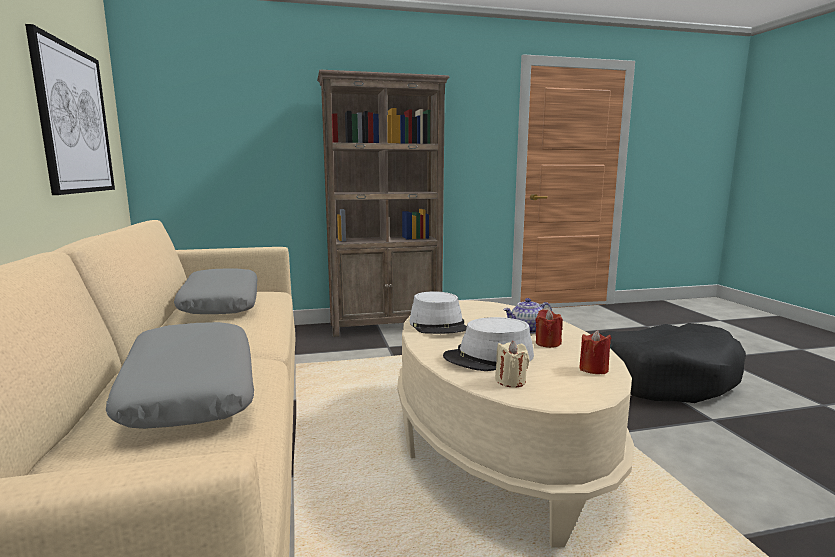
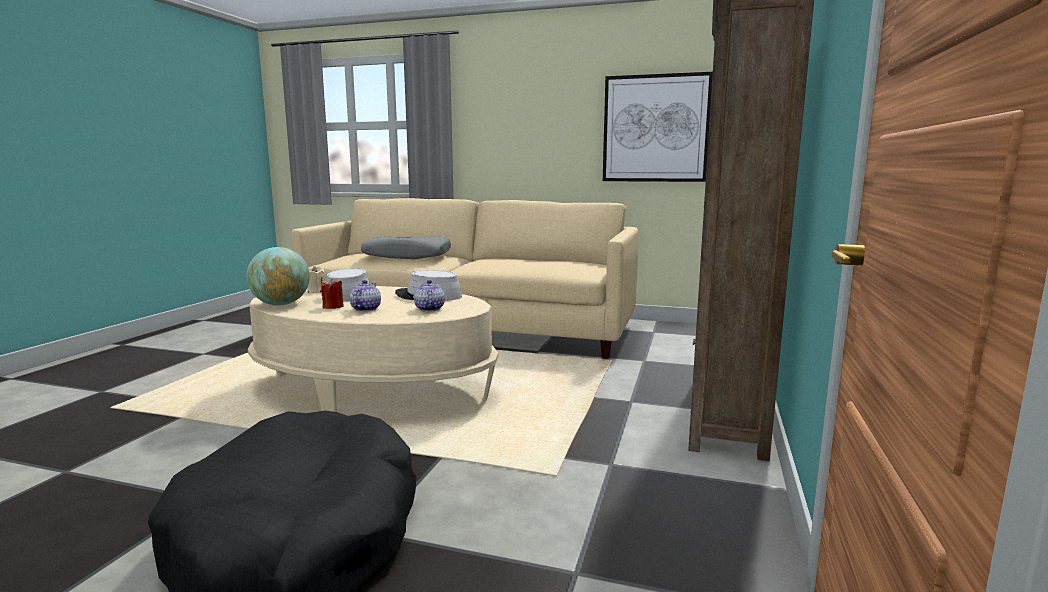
camera: 120 degrees right, 0 degrees up
grey pillow [174,268,257,314] -> none
red candle [579,330,612,374] -> globe [246,247,310,305]
none -> teapot [414,280,445,312]

